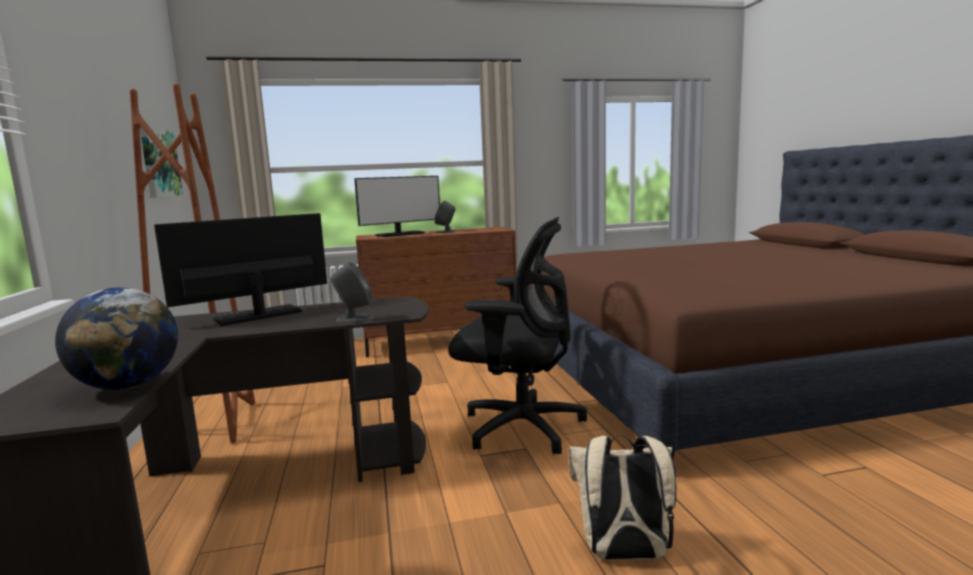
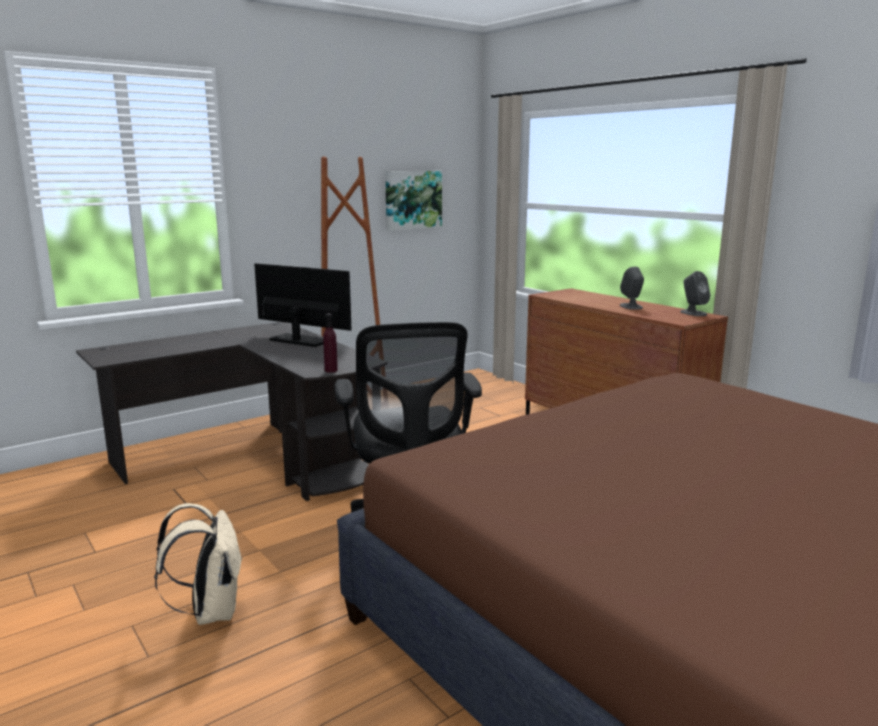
camera: 65 degrees right, 5 degrees up
globe [55,287,178,390] -> none
grey speaker [331,262,375,323] -> grey speaker moved to [680,271,711,316]
monitor [354,176,440,237] -> none
none -> purple bottle [323,314,338,373]

